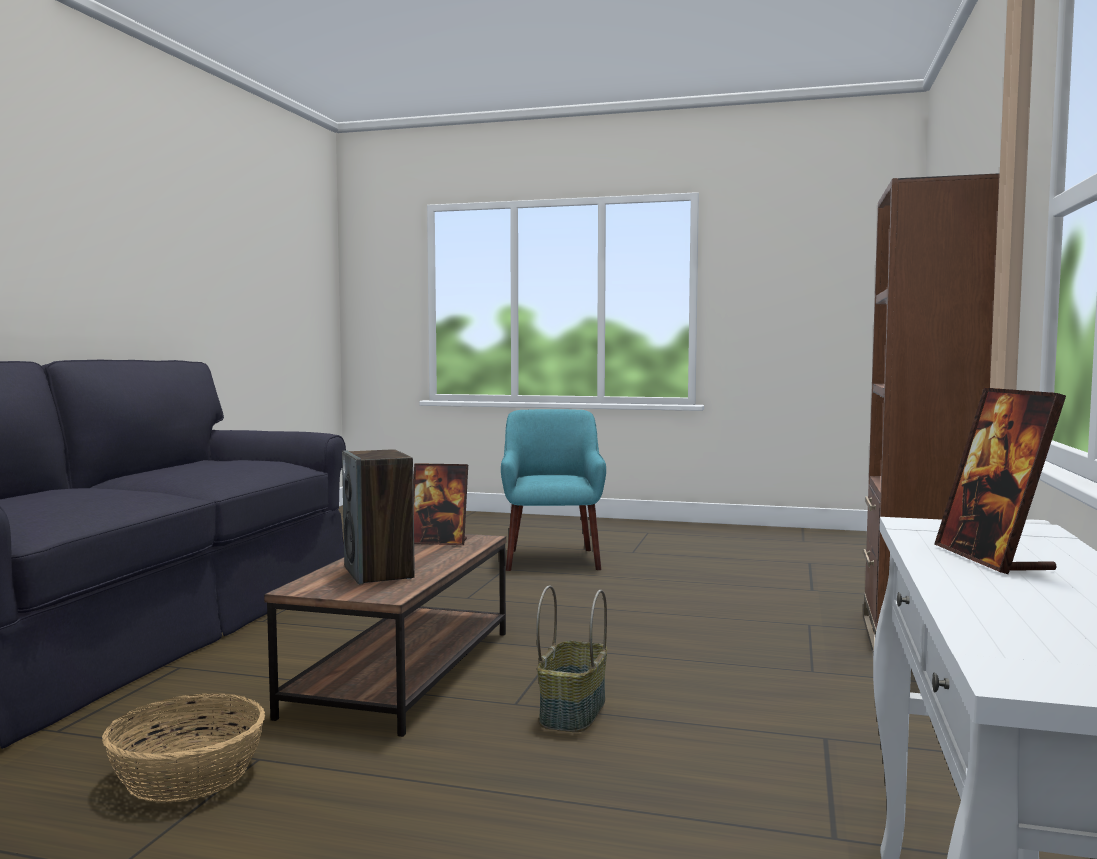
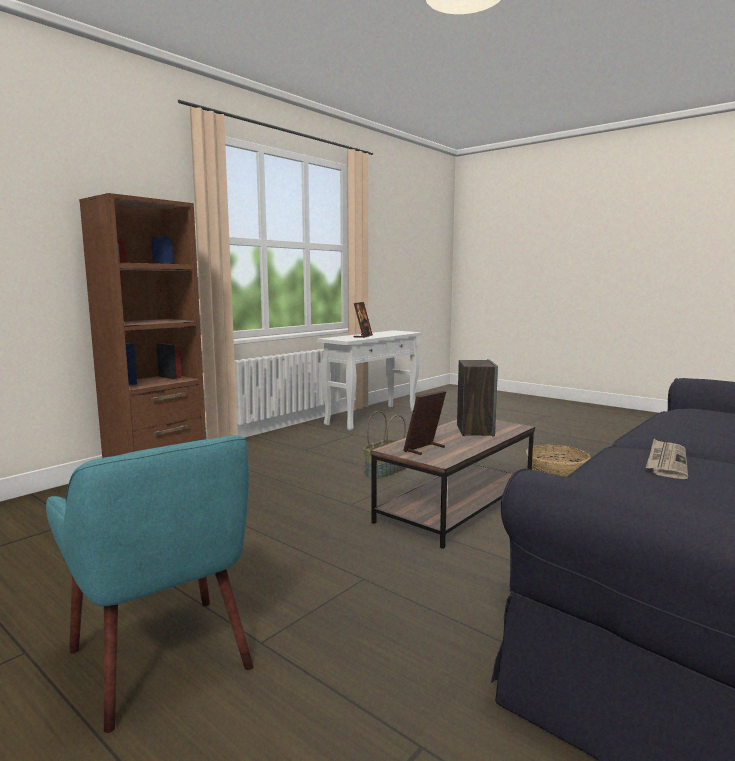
camera: 155 degrees left, 5 degrees up
picture frame [413,463,468,545] -> picture frame turned 75 degrees counterclockwise [403,391,446,455]
turquoise armchair [501,409,606,571] -> turquoise armchair turned 60 degrees counterclockwise [46,435,254,733]
none -> newspaper [646,439,688,479]

